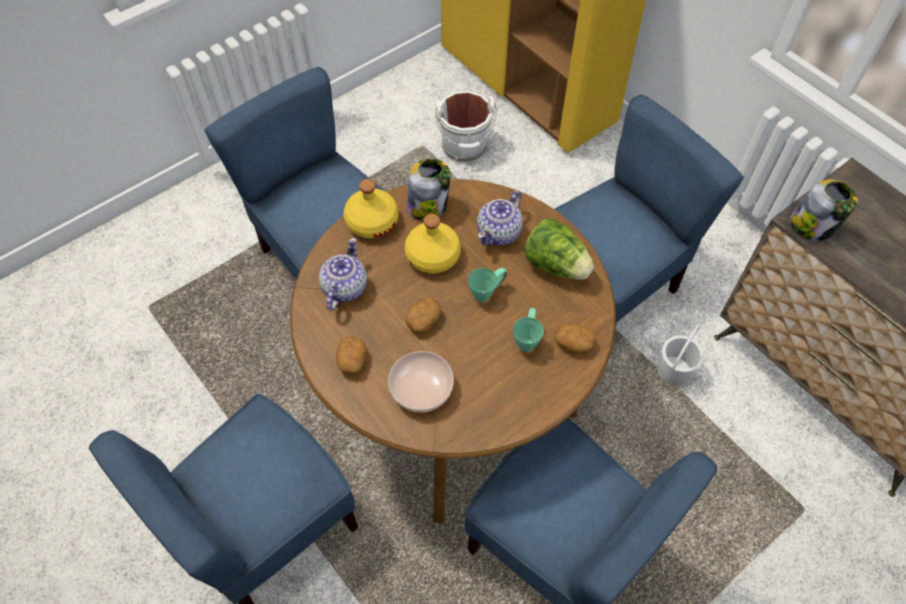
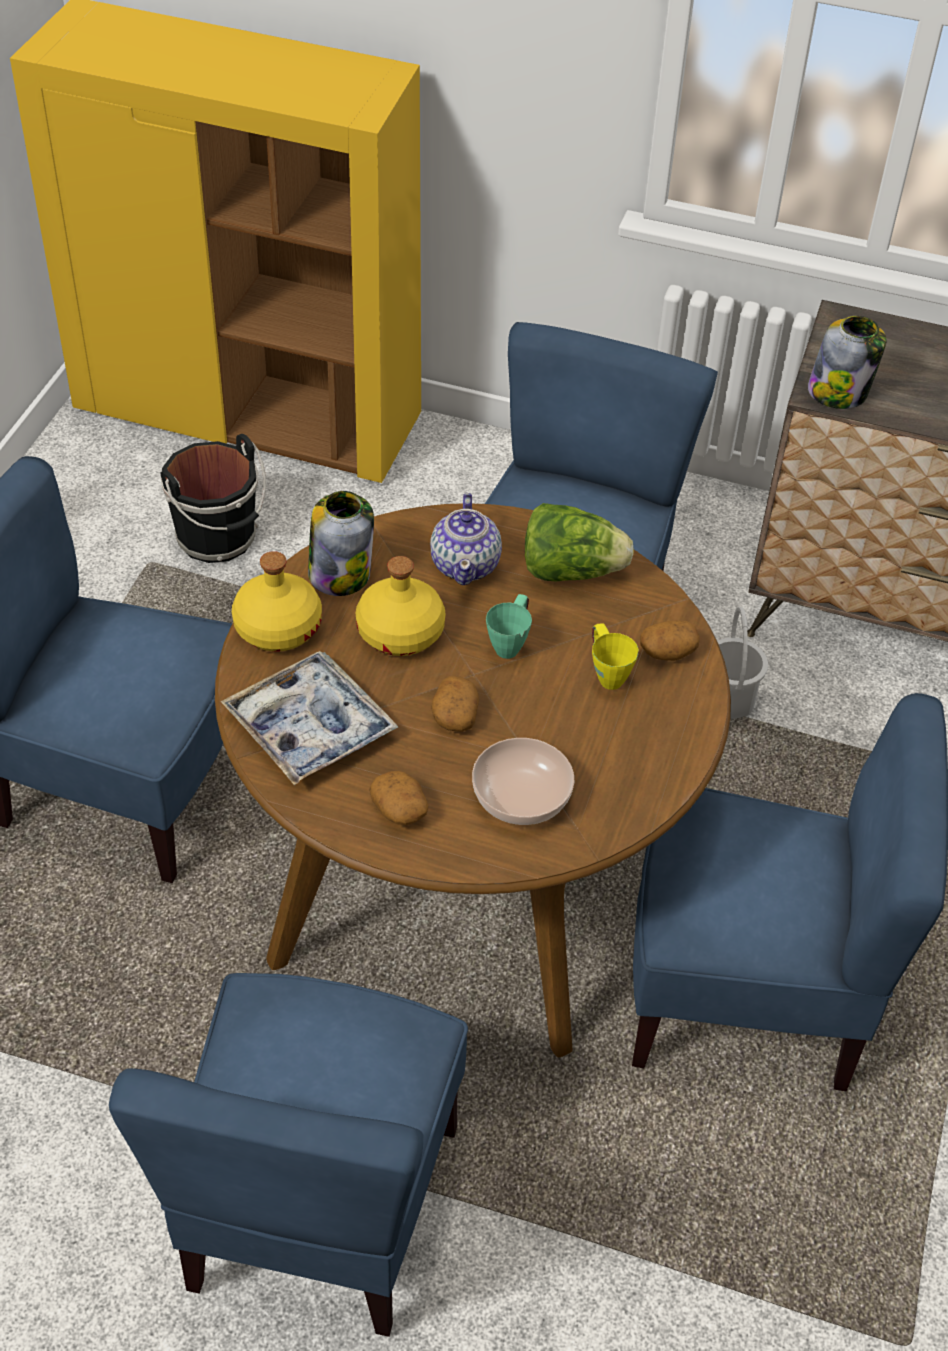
camera: 35 degrees left, 10 degrees down
teapot [319,238,367,311] -> tray [221,651,398,785]
white bucket [435,91,497,162] -> black bucket [160,434,266,563]
green mug [513,308,544,352] -> yellow mug [592,623,639,690]

